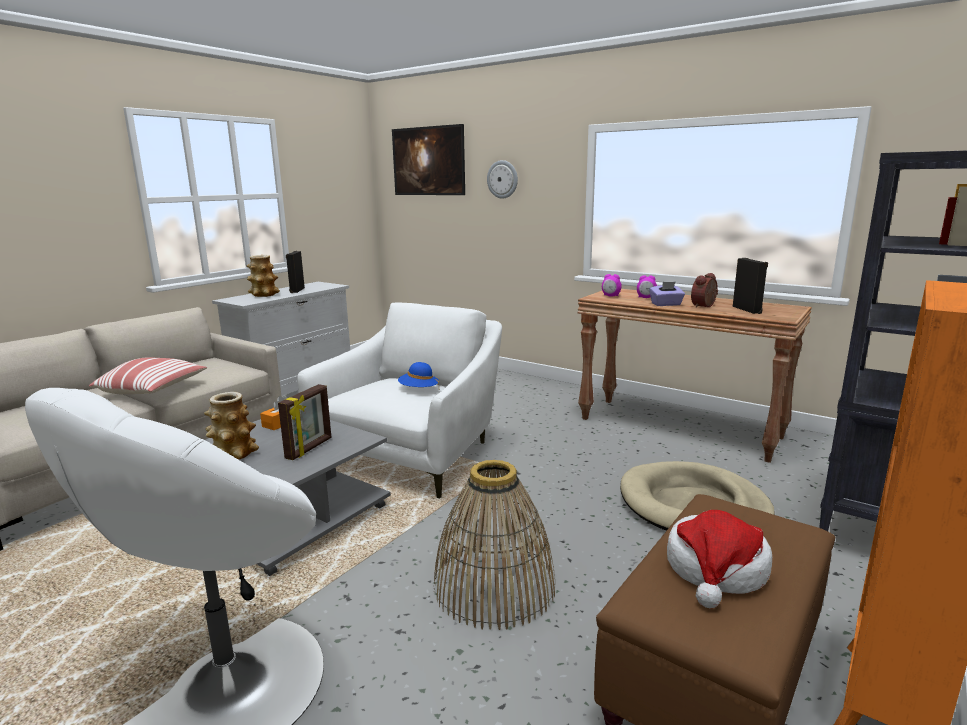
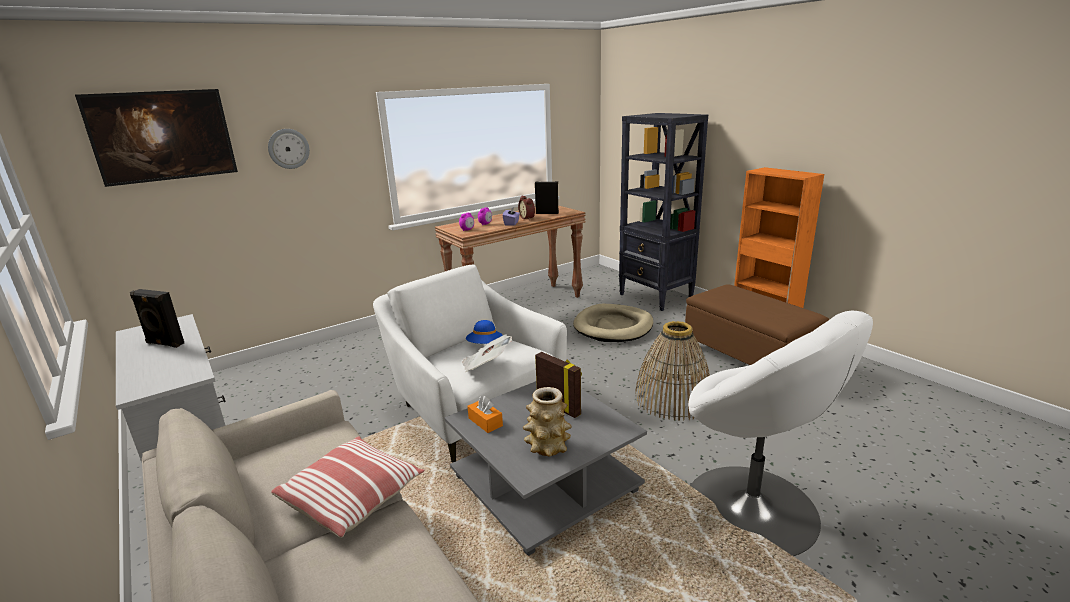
camera: 70 degrees left, 5 degrees up
vase [247,255,280,297] -> none
hat [667,510,772,608] -> none
none -> newspaper [462,334,512,372]

